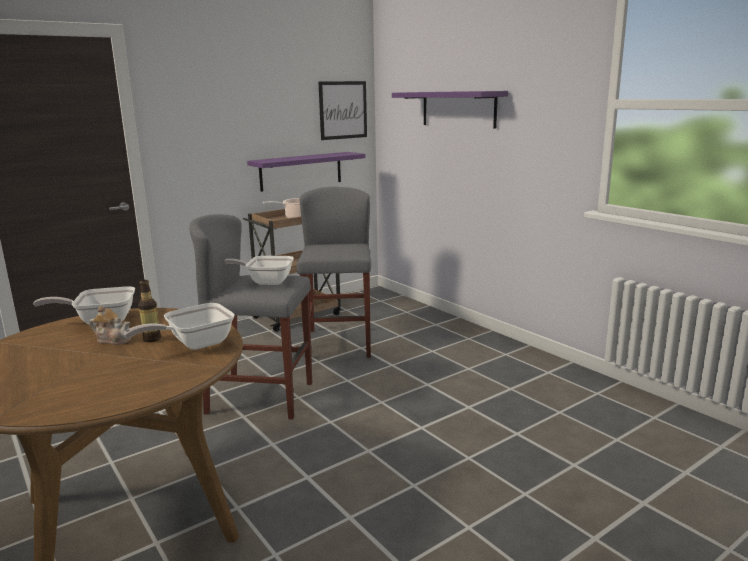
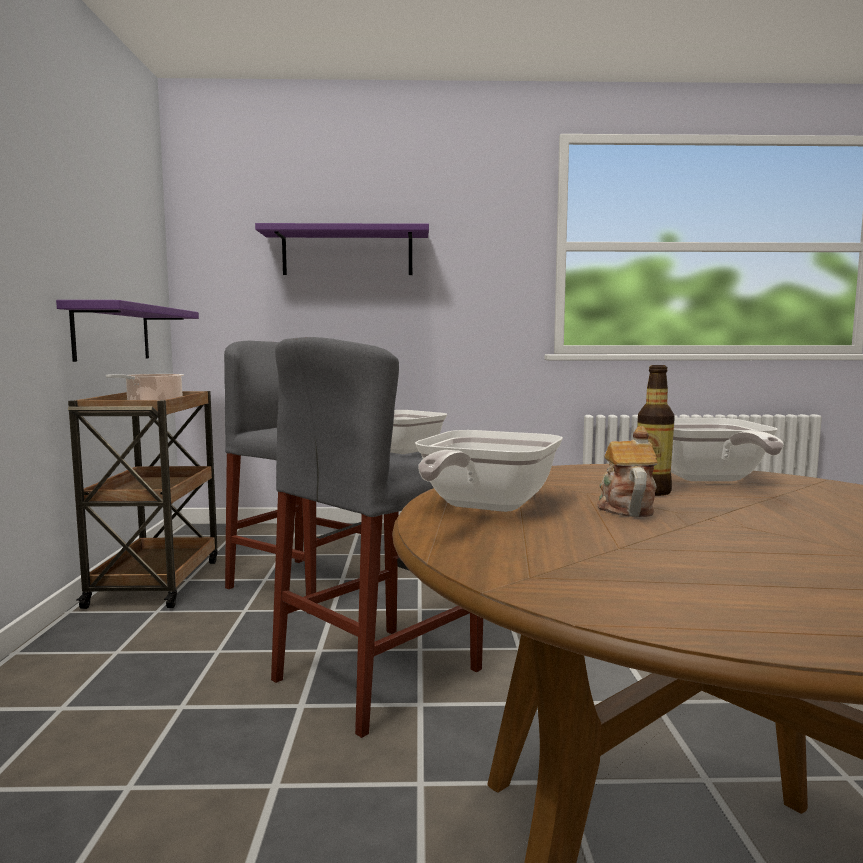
camera: 55 degrees left, 10 degrees down
teapot [89,306,131,345] -> teapot turned 45 degrees counterclockwise [597,426,658,517]
picture [318,81,367,140] -> none

